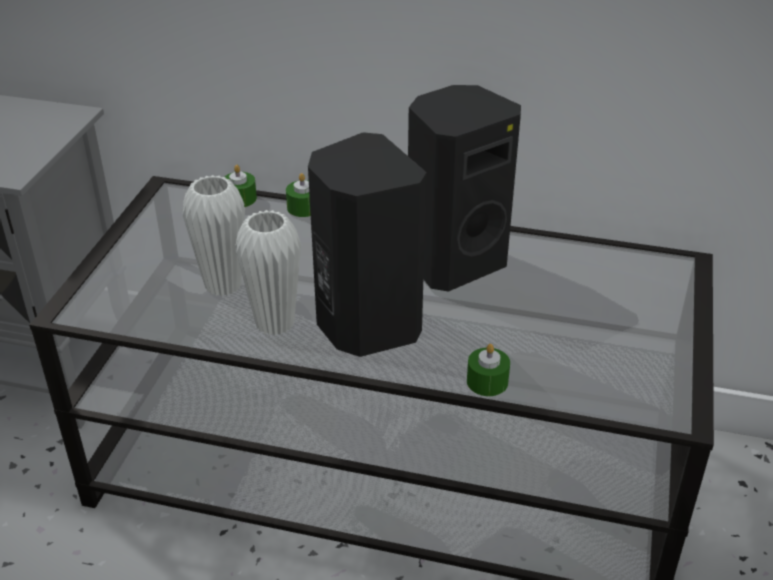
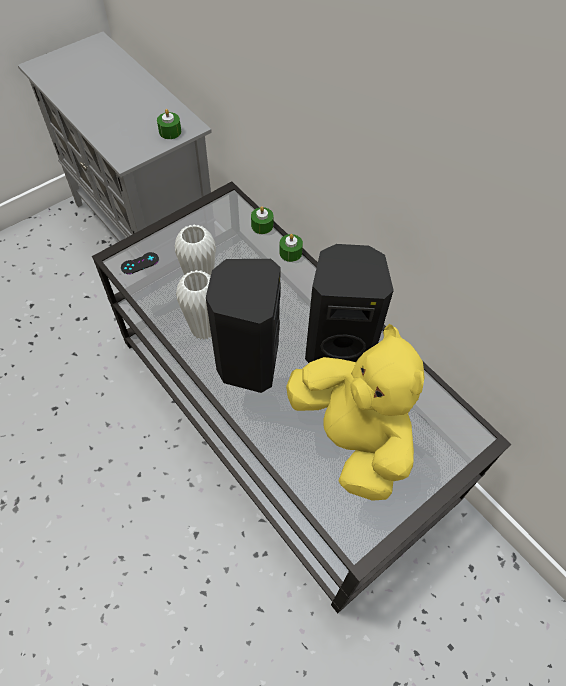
camera: 35 degrees right, 20 degrees up
green candle [467,344,510,396] -> green candle moved to [157,109,181,139]
none -> black game controller [121,252,159,274]
none -> yellow plush toy [286,324,425,501]

